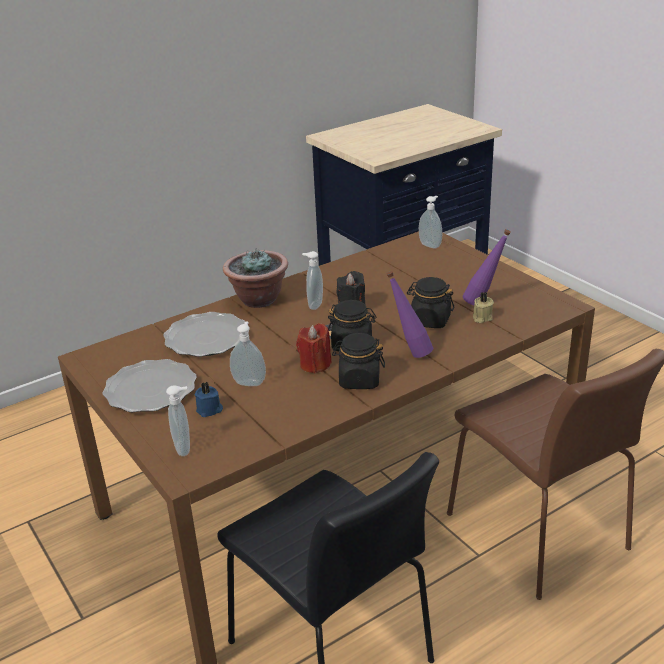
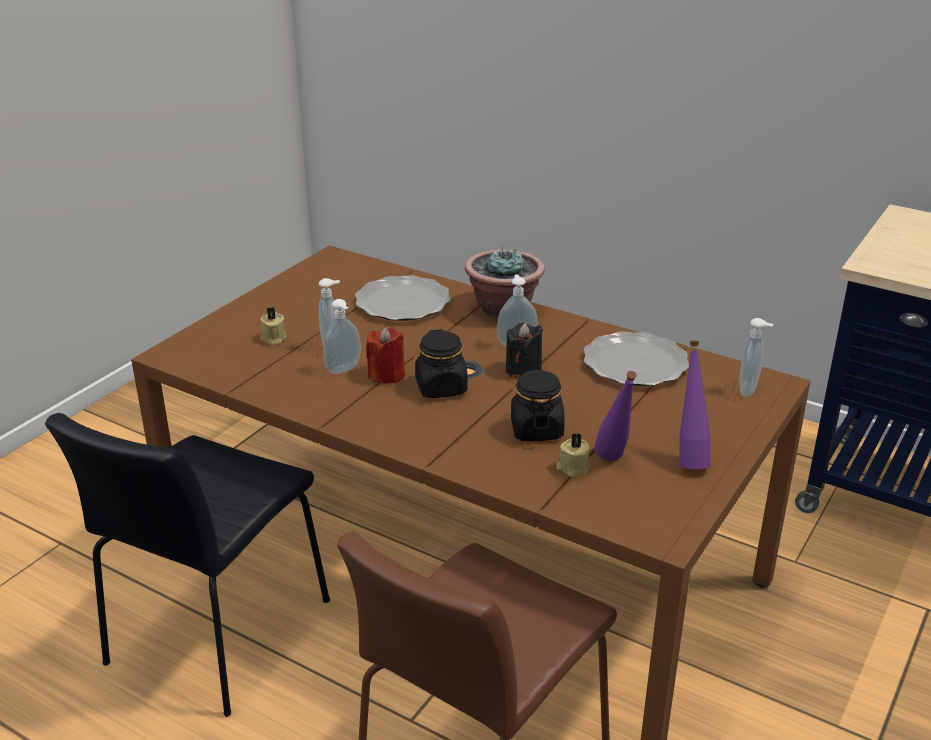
camera: 65 degrees right, 0 degrees up
plate [102,359,197,412] -> plate moved to [584,331,689,386]
soap dispenser [166,385,190,456] -> soap dispenser moved to [323,299,361,374]
blue candle [195,382,223,417] -> beige candle [260,307,287,345]
black jar [332,333,385,389] -> none
purple bottle [387,271,433,358] -> purple bottle moved to [679,341,711,469]

